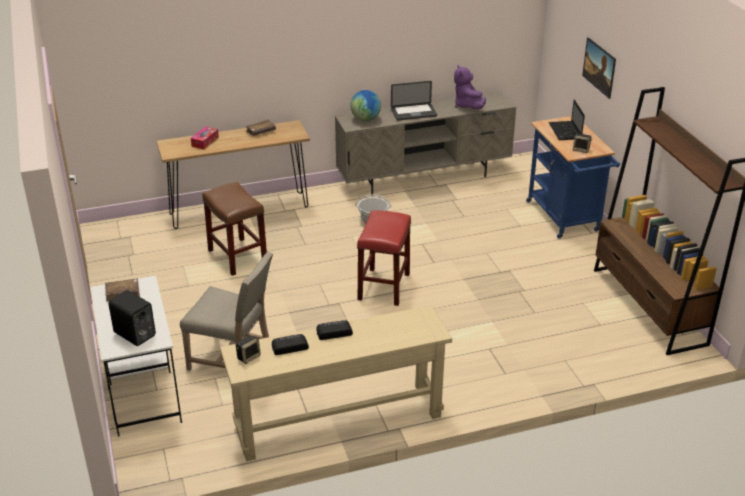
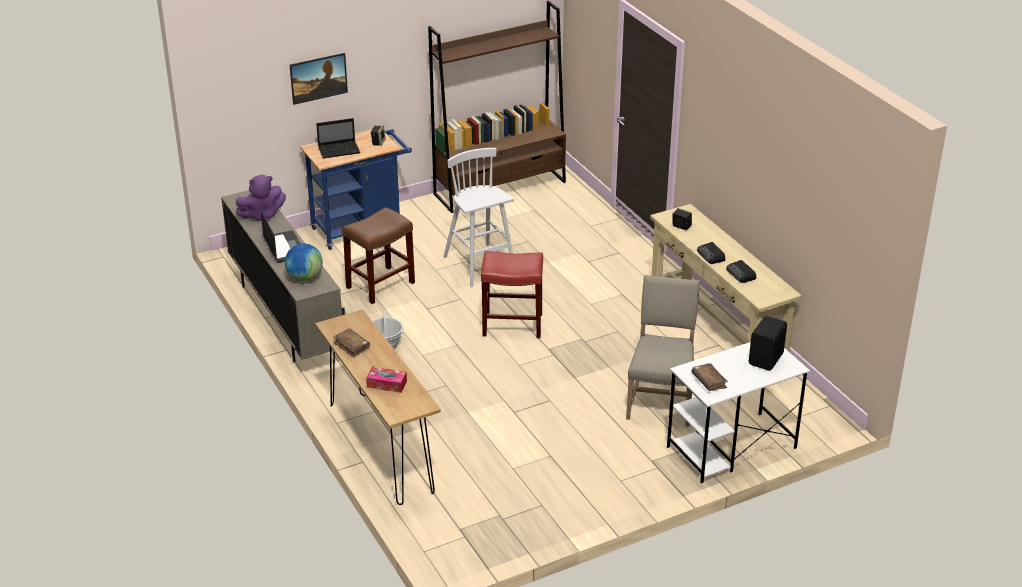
camera: 100 degrees left, 0 degrees up
brown stool [202,182,267,276] -> brown stool moved to [342,207,415,304]
speaker [236,335,261,364] -> speaker moved to [672,208,692,230]
none -> white stool [443,148,514,287]

